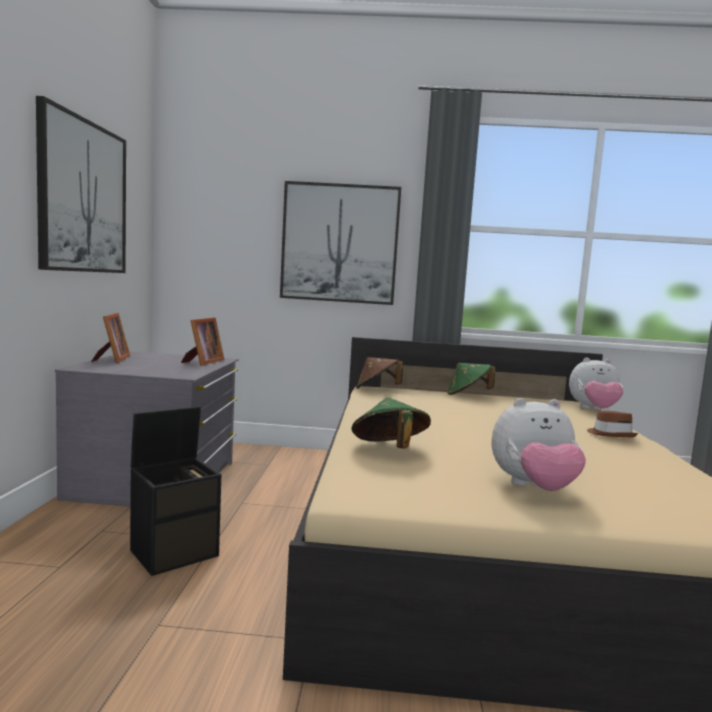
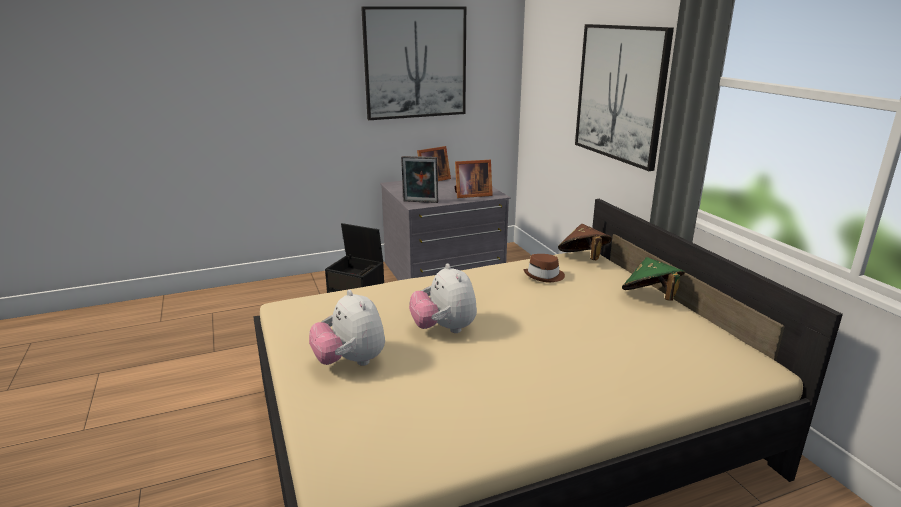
camera: 65 degrees right, 15 degrees up
green hat [352,397,431,449] -> none
plush toy [569,357,624,410] -> plush toy moved to [409,264,477,333]
brown hat [587,411,638,437] -> brown hat moved to [523,254,565,282]
none -> picture frame [401,156,438,203]

